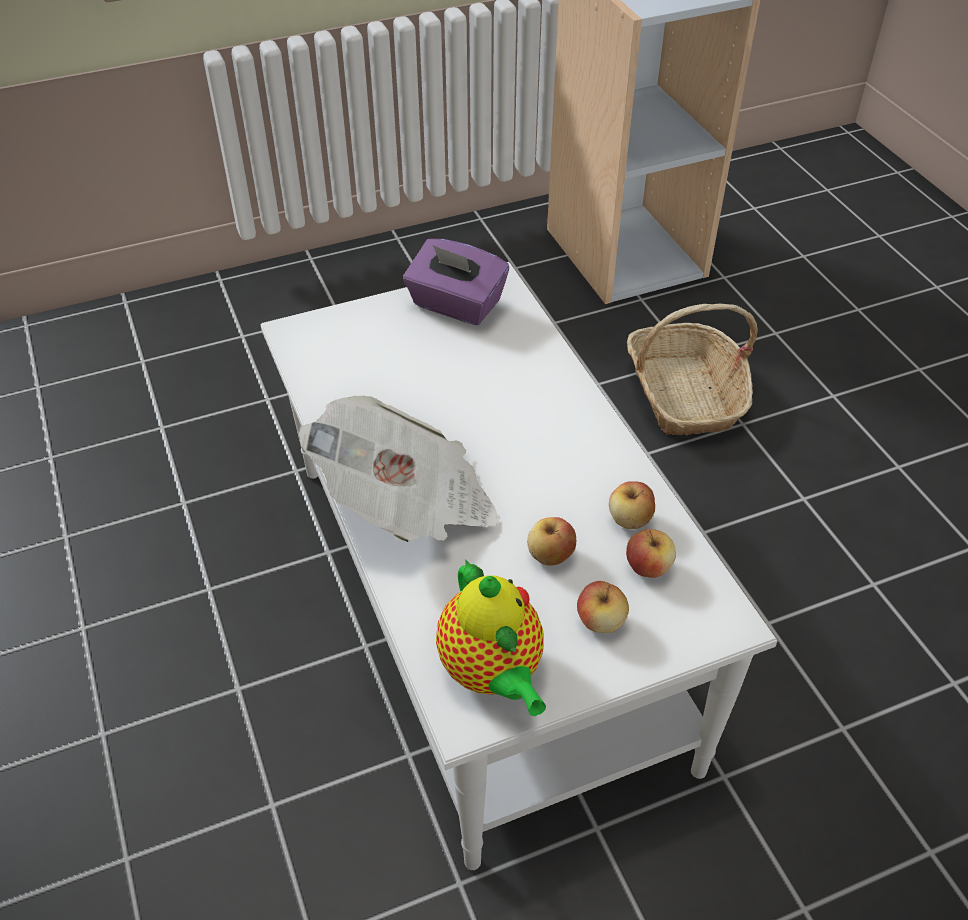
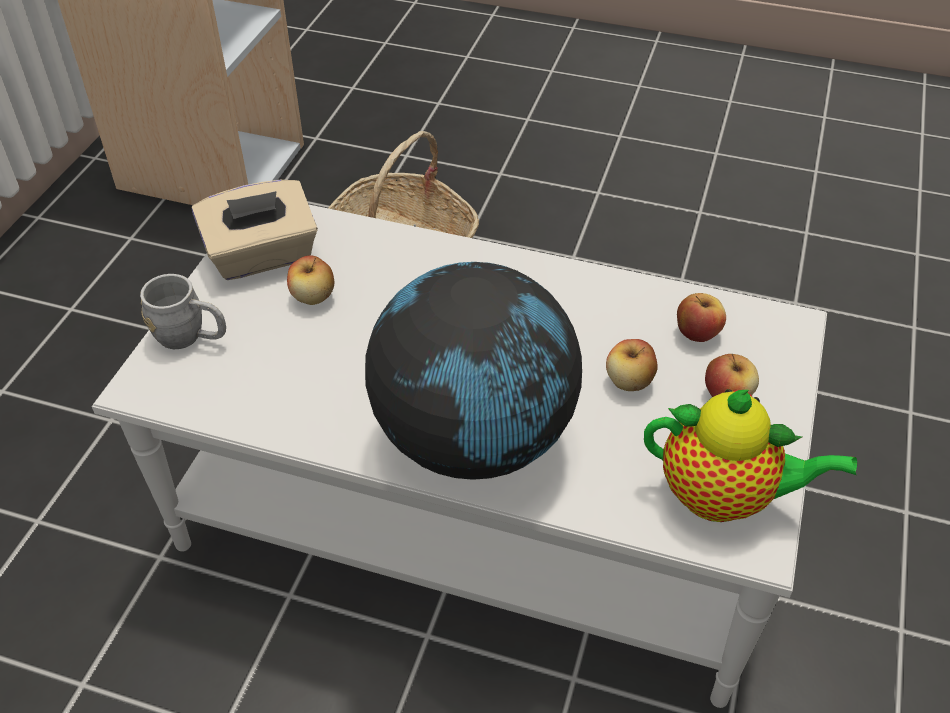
camera: 50 degrees left, 0 degrees up
newspaper [299,396,500,542] -> globe [365,262,582,480]
purple tissue box [403,239,509,325] -> beige tissue box [192,180,318,280]
apple [609,481,655,529] -> apple moved to [287,255,334,305]
none -> grey mug [140,274,226,349]

